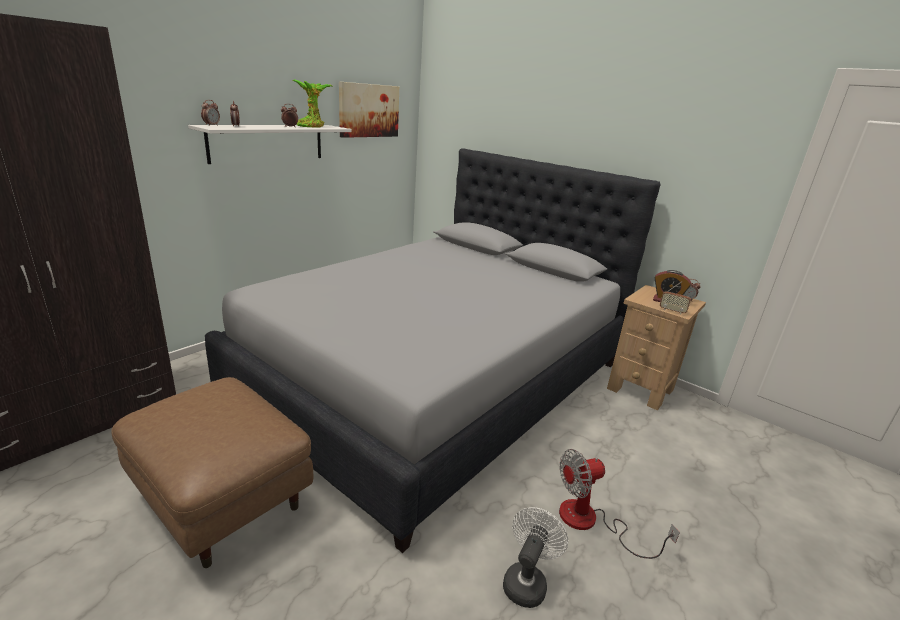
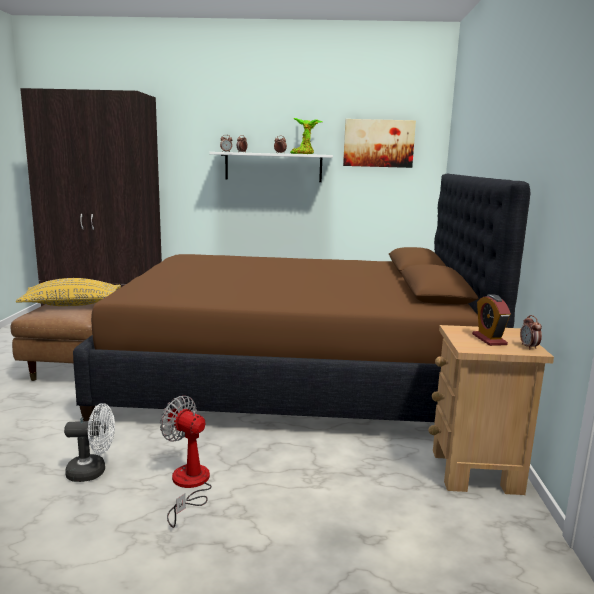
camera: 55 degrees right, 10 degrees down
grey bed [205,148,661,553] -> brown bed [73,173,530,422]
radio [660,281,691,315] -> none
none -> yellow pillow [16,278,121,306]

